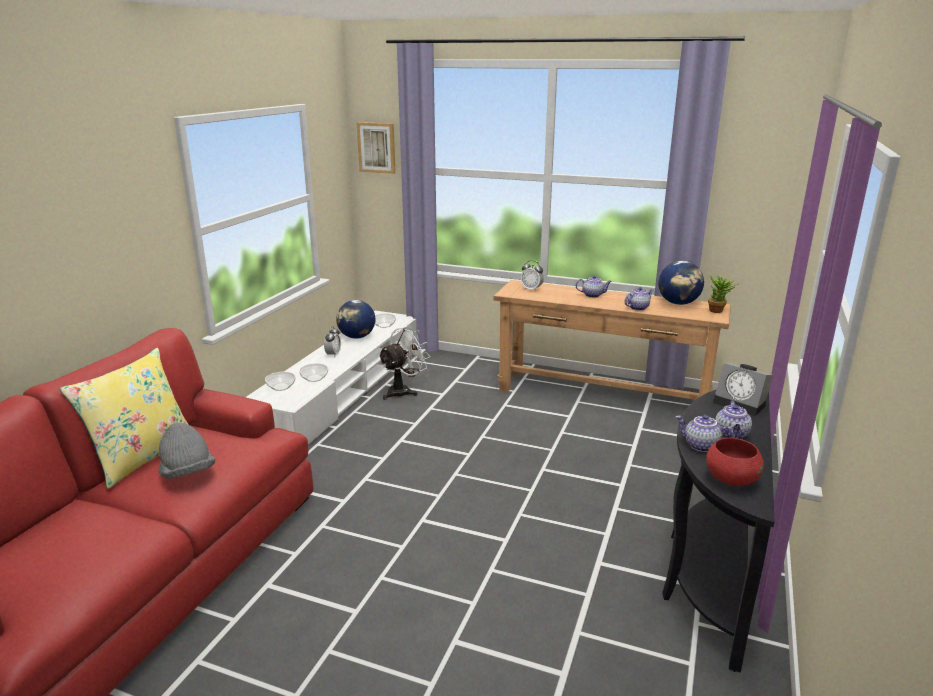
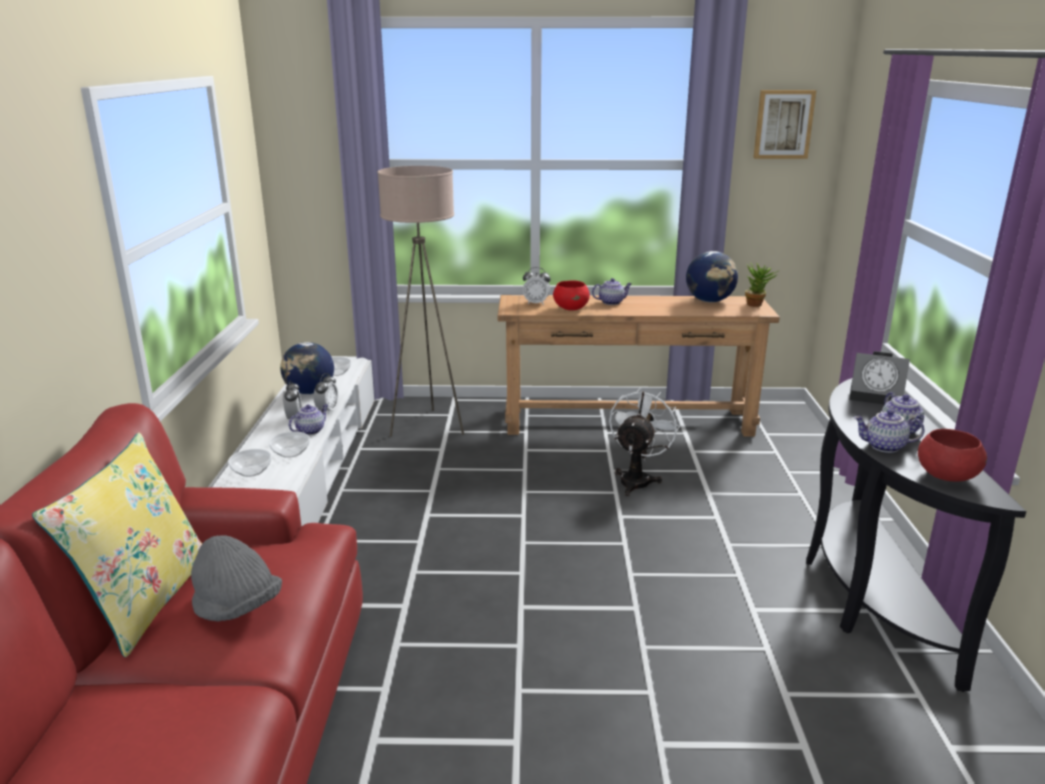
camera: 20 degrees left, 0 degrees up
picture [357,122,396,174] -> picture moved to [753,90,816,159]
white fan [378,326,431,400] -> white fan moved to [609,387,680,496]
teapot [625,287,654,311] -> teapot moved to [289,404,328,435]
none -> alarm clock [314,373,338,415]
none -> beige floor lamp [377,166,464,437]
none -> red bowl [553,281,590,311]

